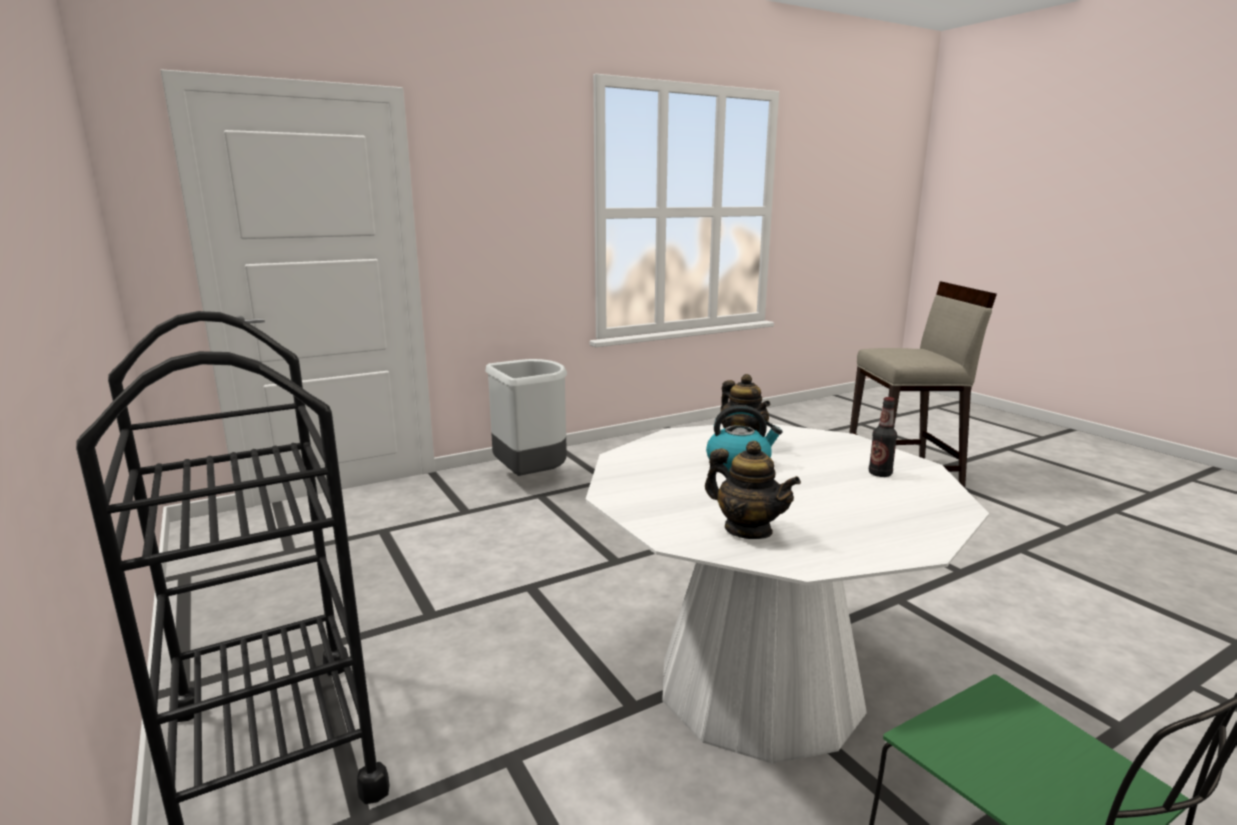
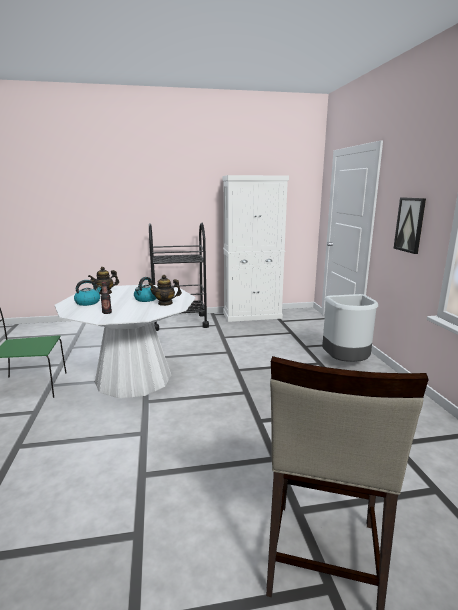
camera: 110 degrees right, 0 degrees up
none -> kettle [74,280,102,306]
none -> white cabinet [222,175,289,322]
none -> picture [393,197,426,254]

